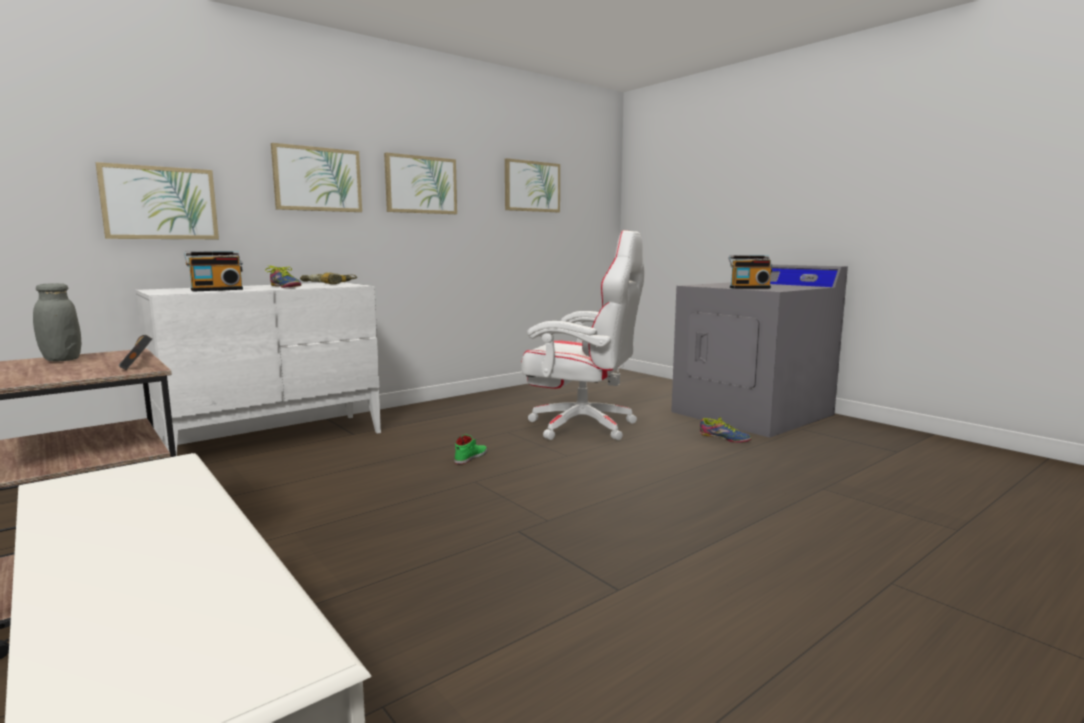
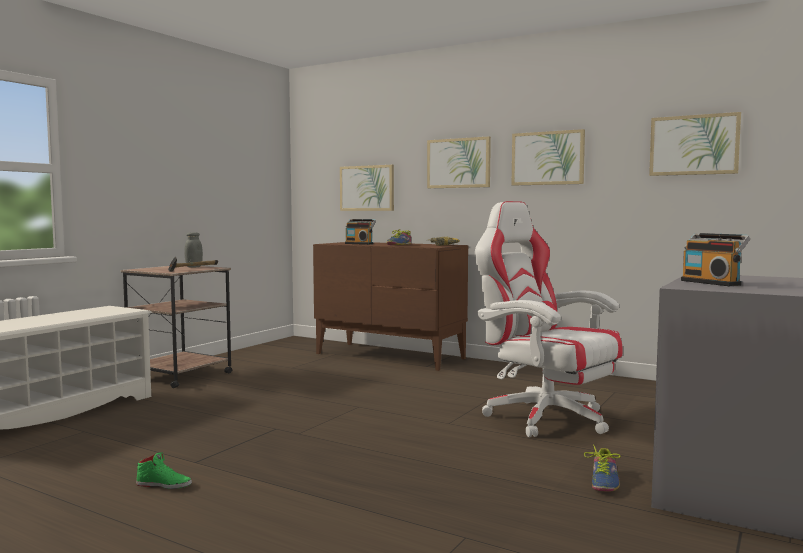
camera: 70 degrees right, 5 degrees down
white cabinet [136,282,381,456] -> brown cabinet [313,242,468,371]
green shoe [454,435,487,464] -> green shoe moved to [136,452,192,489]
white office chair [521,230,645,440] -> white office chair turned 135 degrees clockwise [475,201,622,437]

